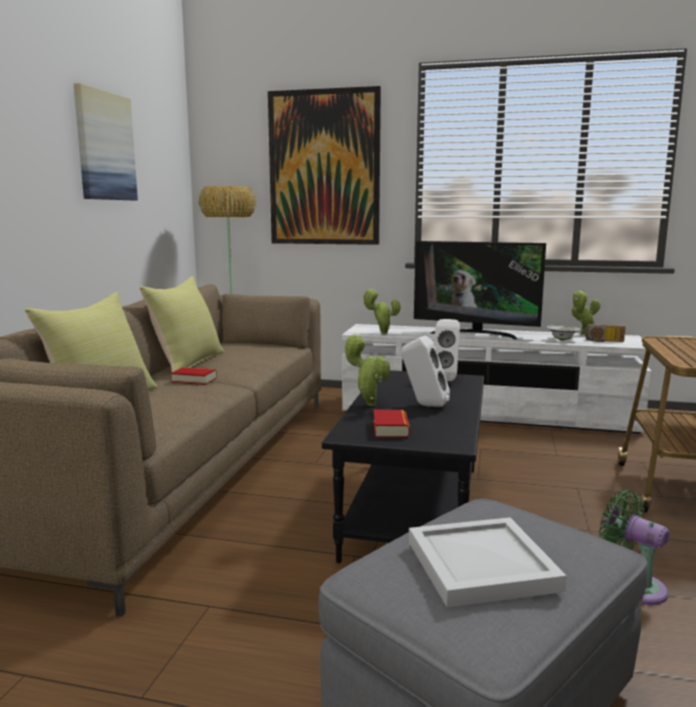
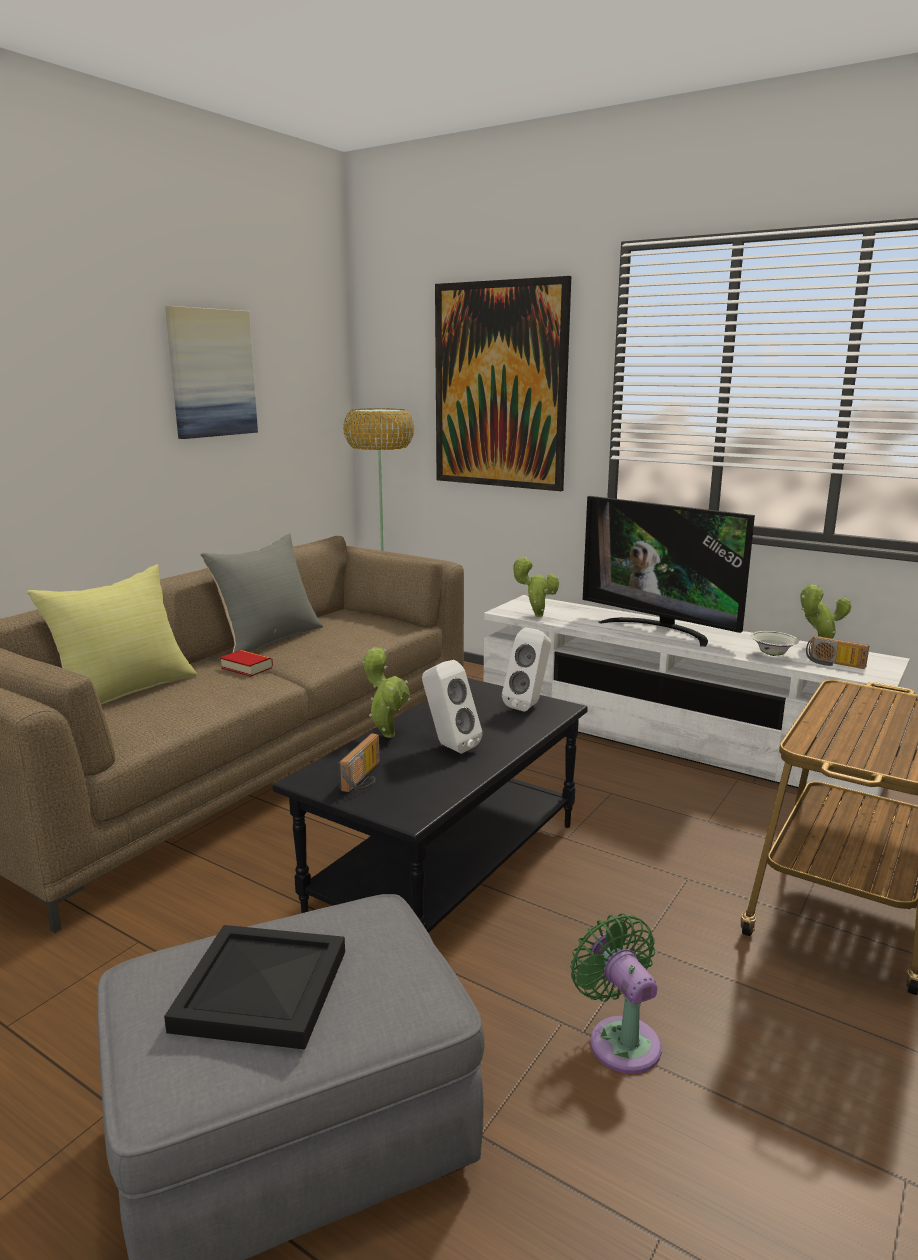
camera: 20 degrees right, 5 degrees up
yellow pillow [140,276,224,372] -> grey pillow [201,533,323,653]
book [373,410,410,438] -> radio [338,733,380,792]
white tray [409,517,567,607] -> black tray [164,925,345,1050]

